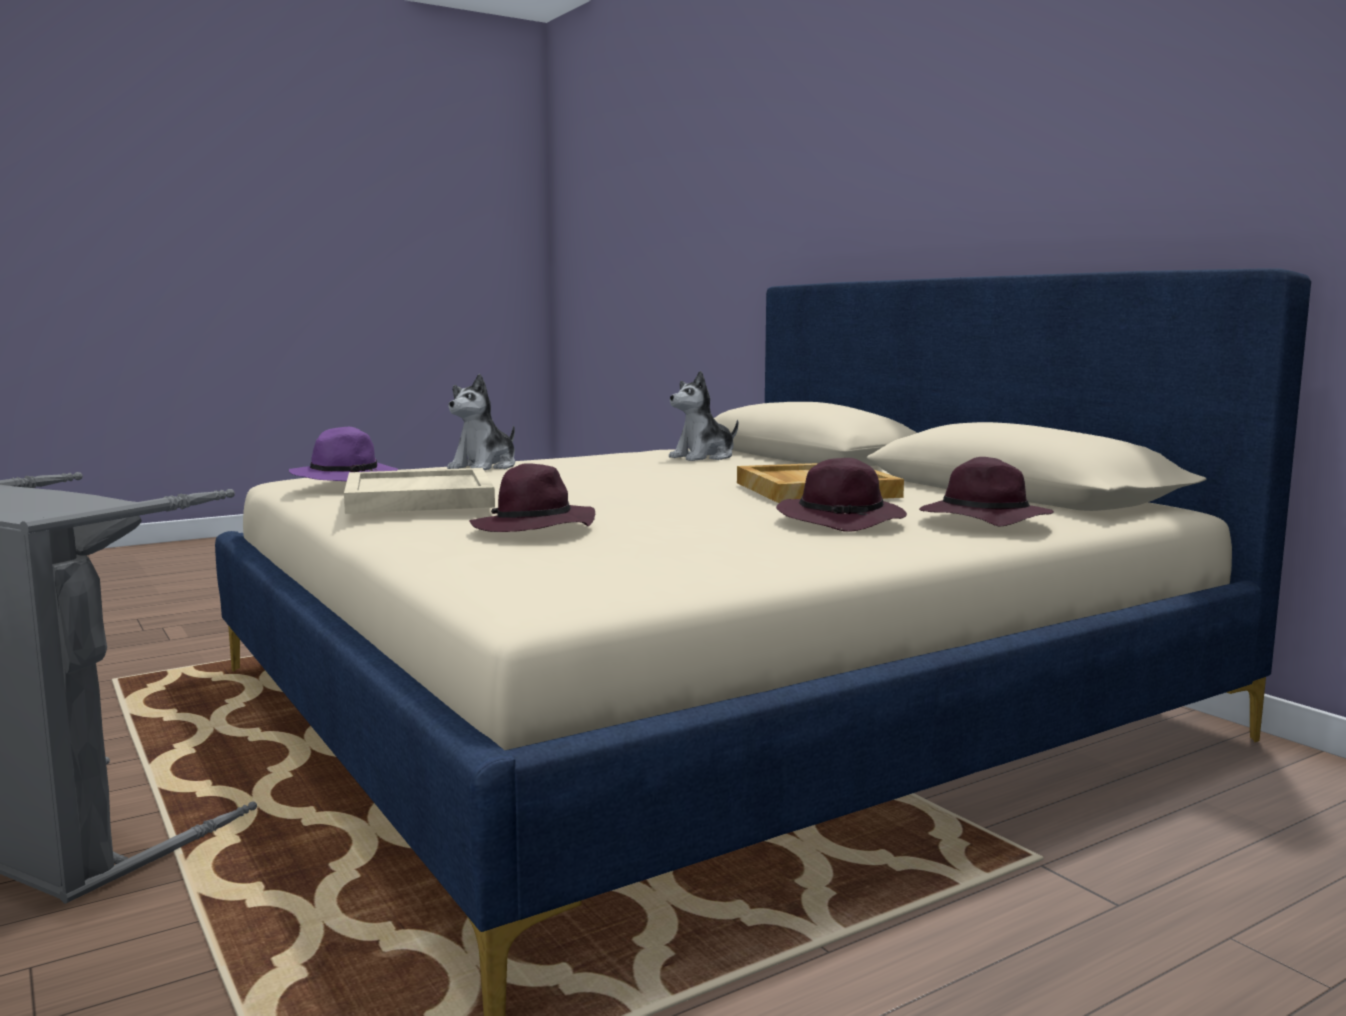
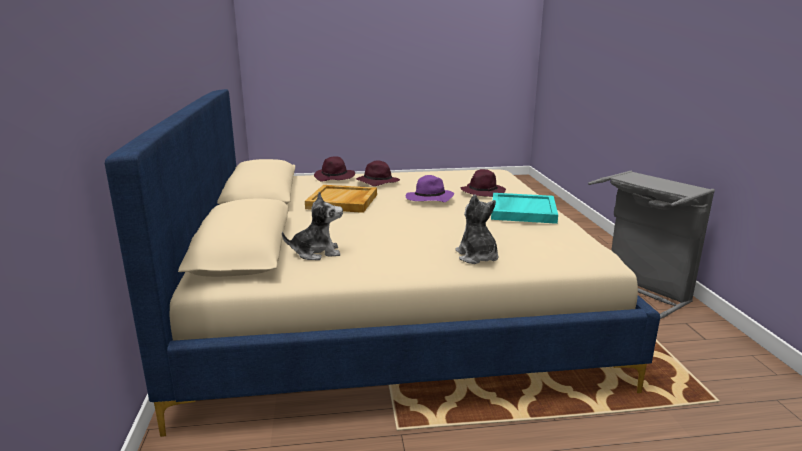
camera: 155 degrees left, 10 degrees up
purple hat [289,427,398,481] -> purple hat moved to [406,175,454,202]
beige tray [344,468,495,514] -> turquoise tray [491,193,558,224]
plush toy [447,374,515,470] -> plush toy turned 75 degrees counterclockwise [455,194,499,264]

